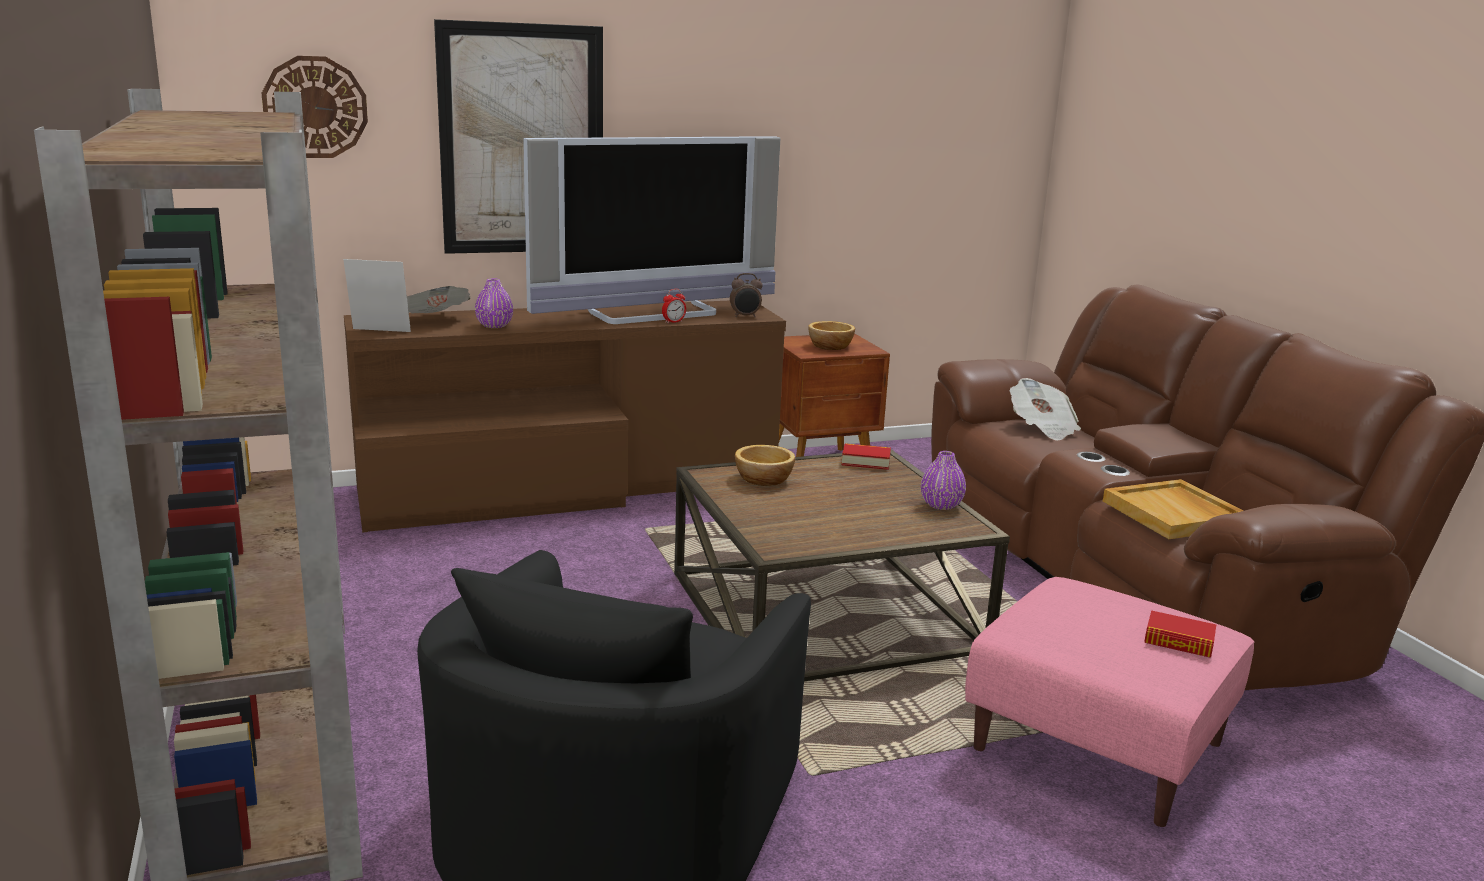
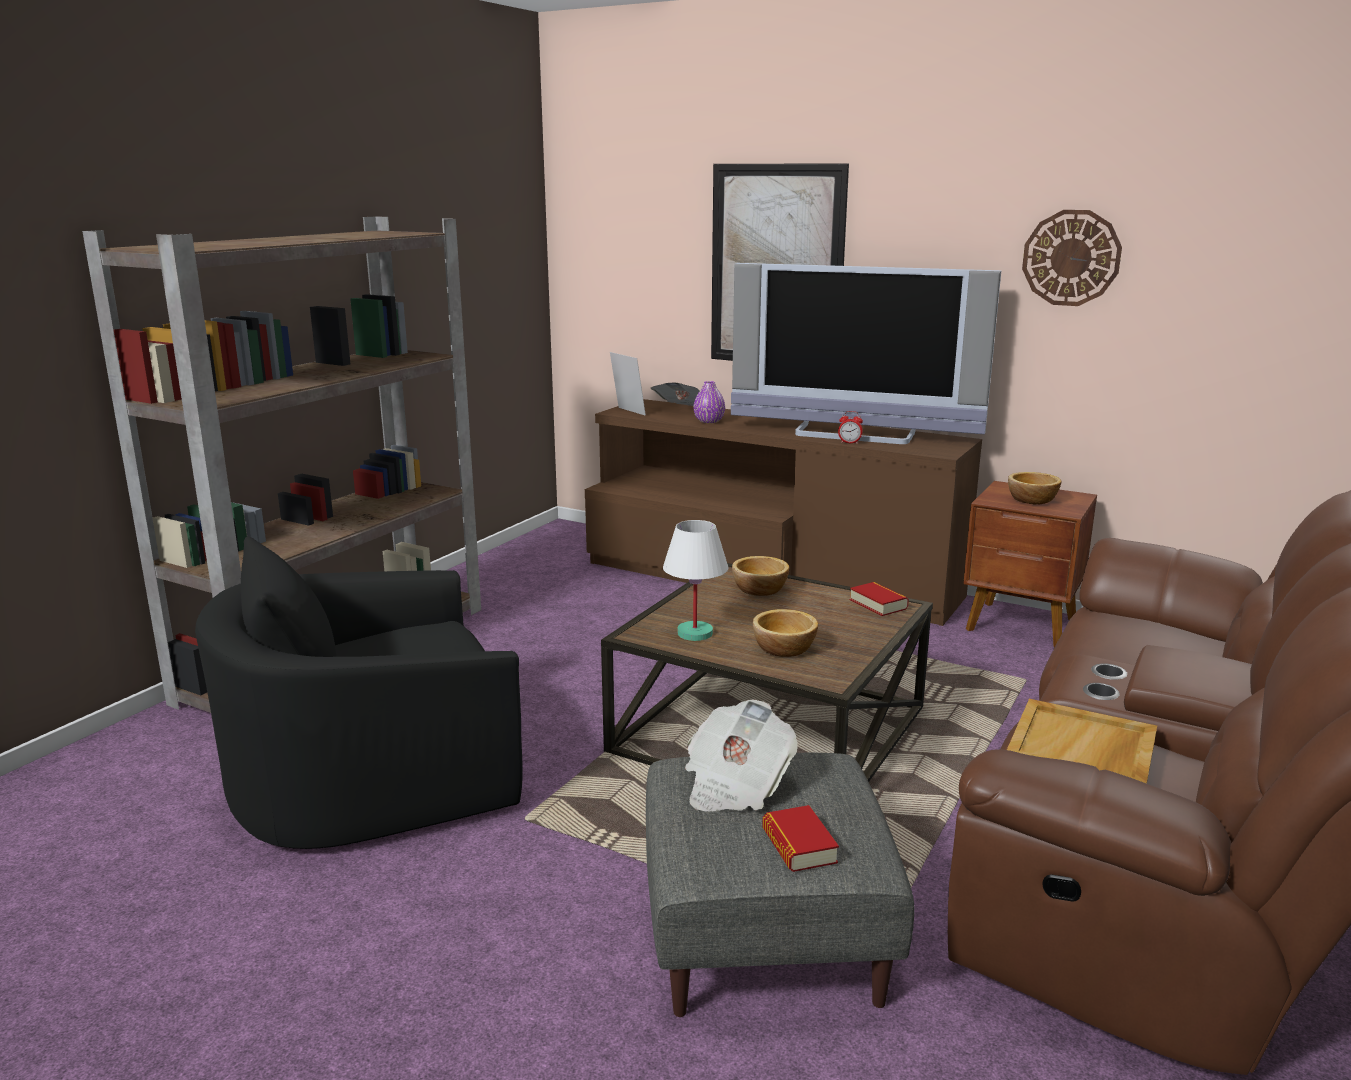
camera: 50 degrees right, 0 degrees up
wall clock [262,56,368,158] -> wall clock moved to [1022,210,1122,306]
alarm clock [730,273,763,317] -> none
purple vase [921,451,966,510] -> none
pink ottoman [965,577,1254,827] -> grey ottoman [646,753,915,1017]
newspaper [1010,378,1081,441] -> newspaper moved to [685,700,798,812]
none -> white table lamp [663,520,728,641]
none -> bowl [753,609,818,657]

